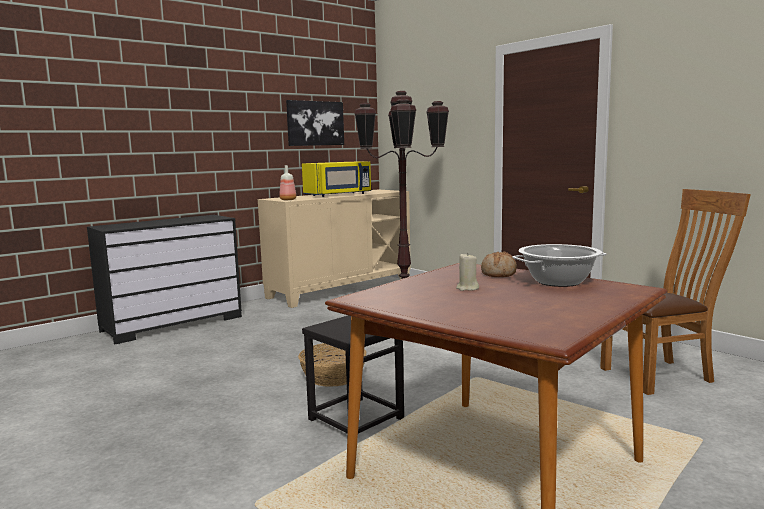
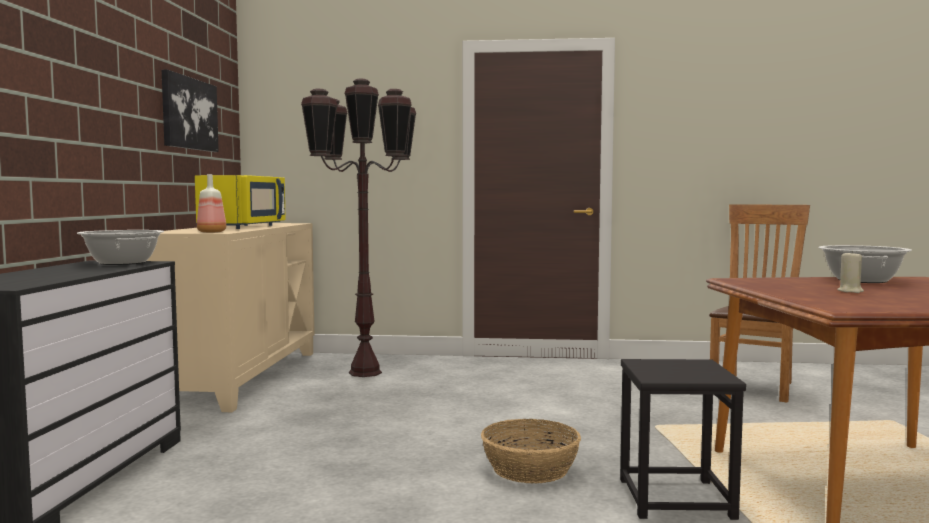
camera: 45 degrees left, 5 degrees down
bread [481,251,517,277] -> none
none -> cooking pot [77,230,164,265]

